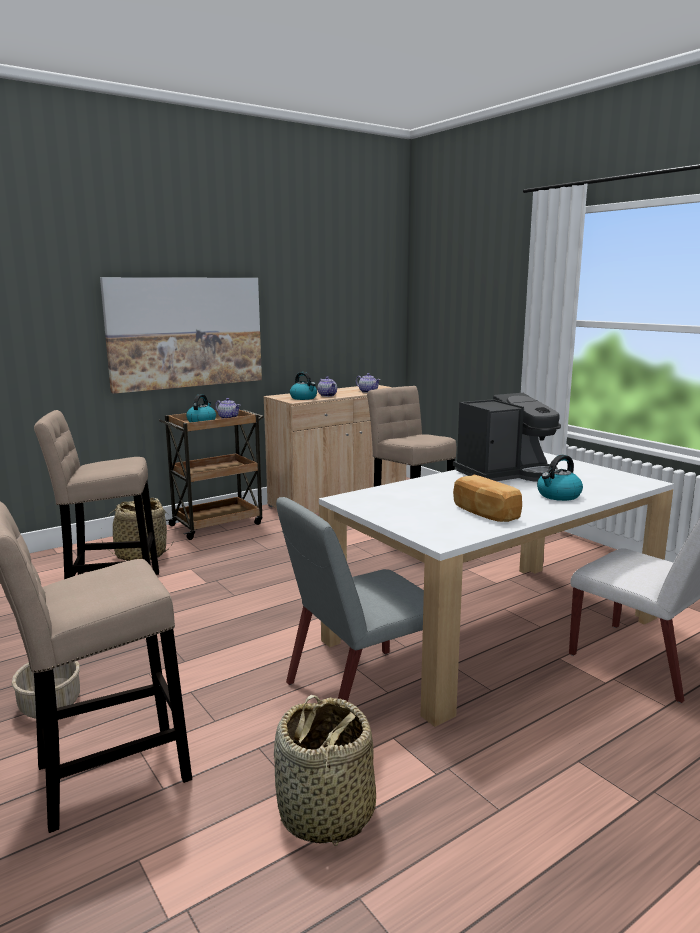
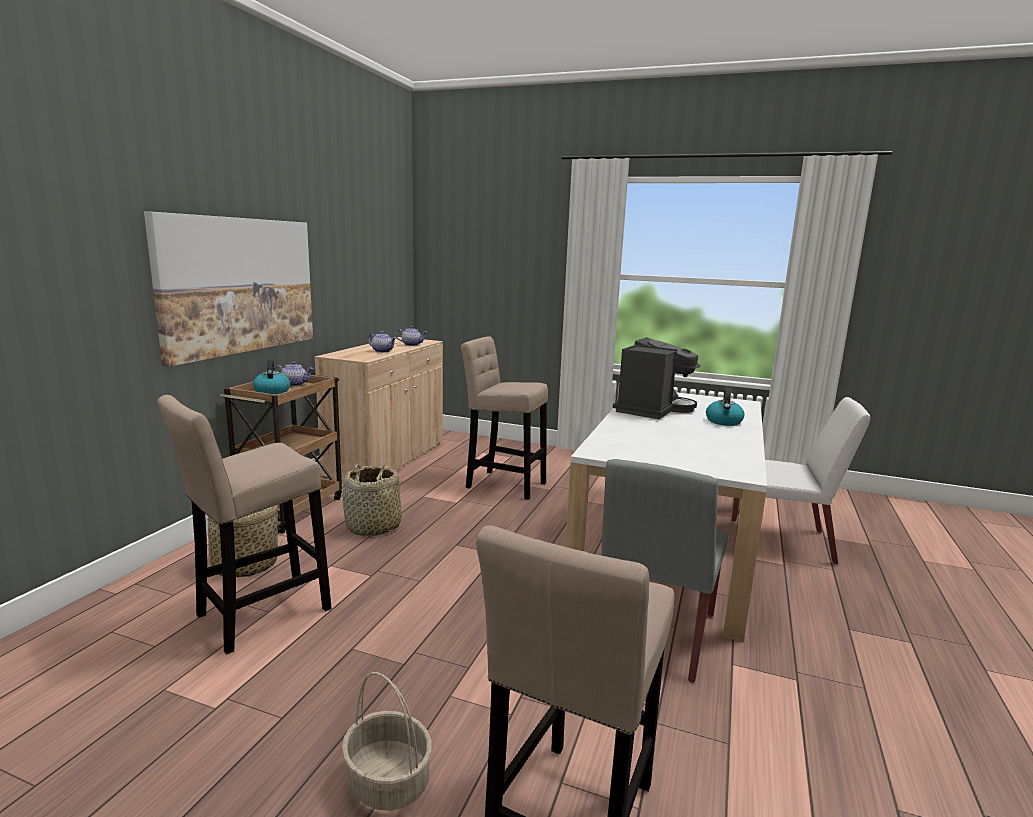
camera: 35 degrees left, 0 degrees up
basket [274,695,376,846] -> basket moved to [343,464,402,536]
kettle [290,372,317,400] -> none
bread [453,475,522,522] -> none

